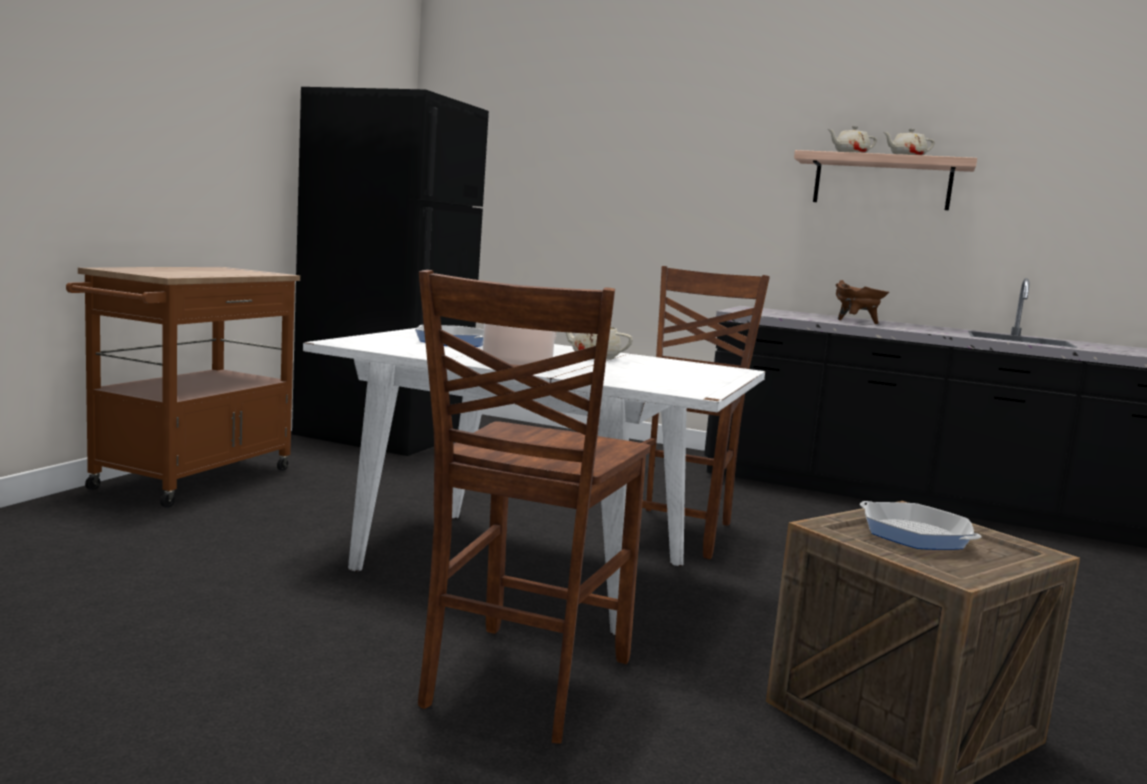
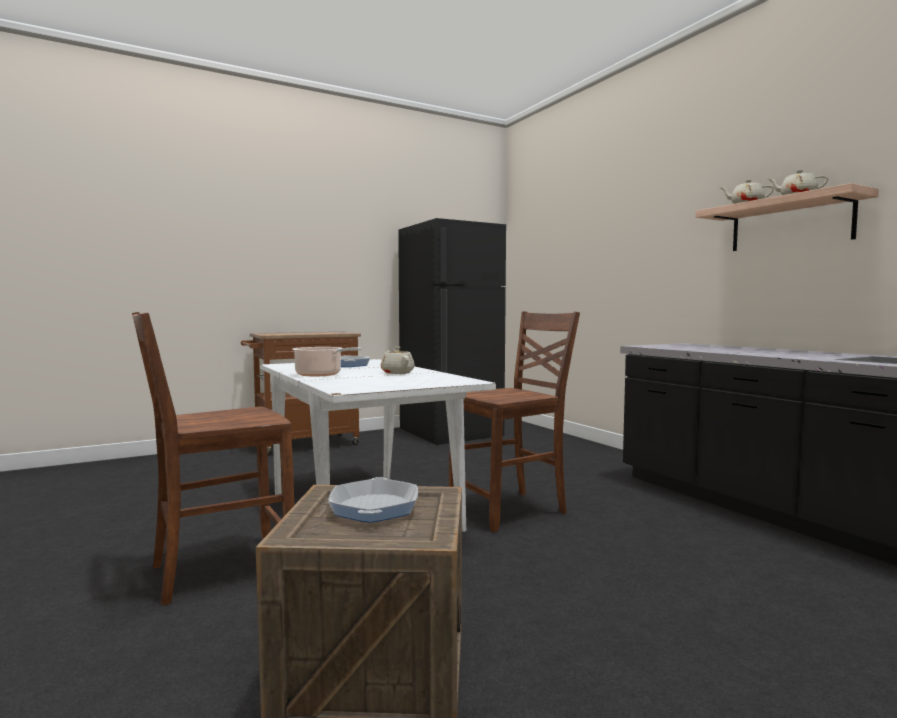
camera: 40 degrees right, 5 degrees down
brown cooking pot [836,280,889,324] -> none

